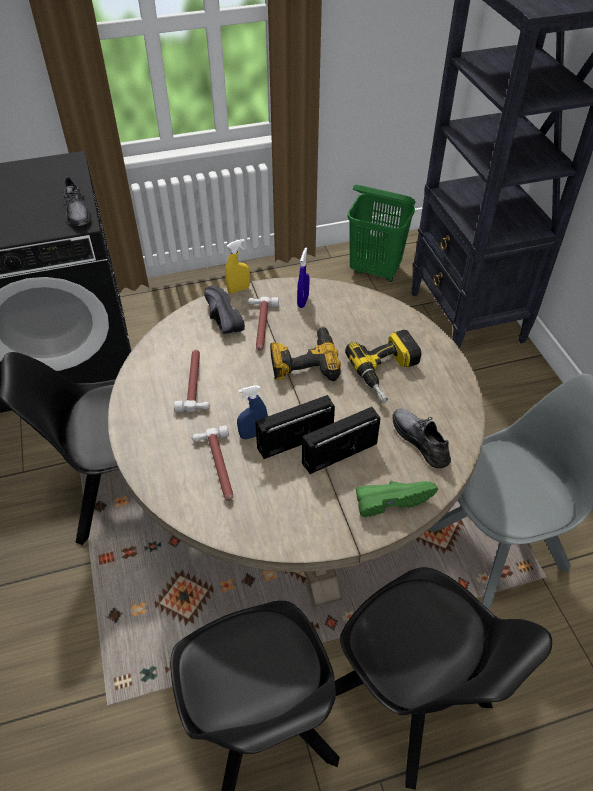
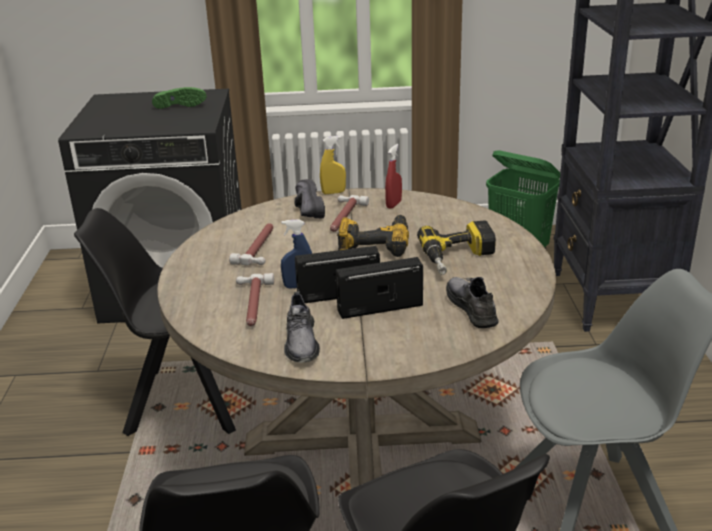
camera: 15 degrees right, 20 degrees down
grey shoe [64,176,91,226] -> grey shoe moved to [284,292,320,363]
blue spray bottle [297,248,309,308] -> red spray bottle [385,144,402,209]
green shoe [356,481,438,517] -> green shoe moved to [152,87,207,109]

